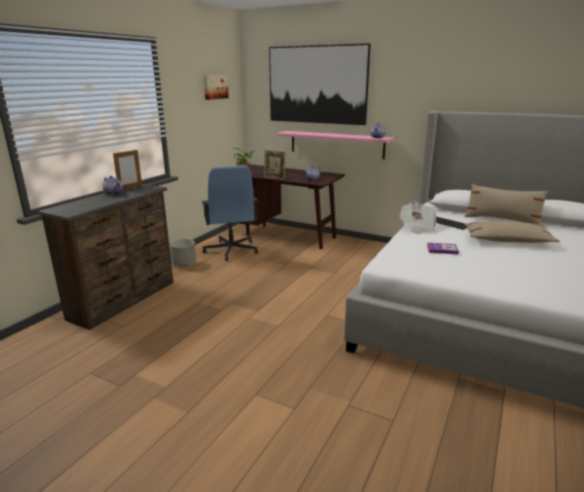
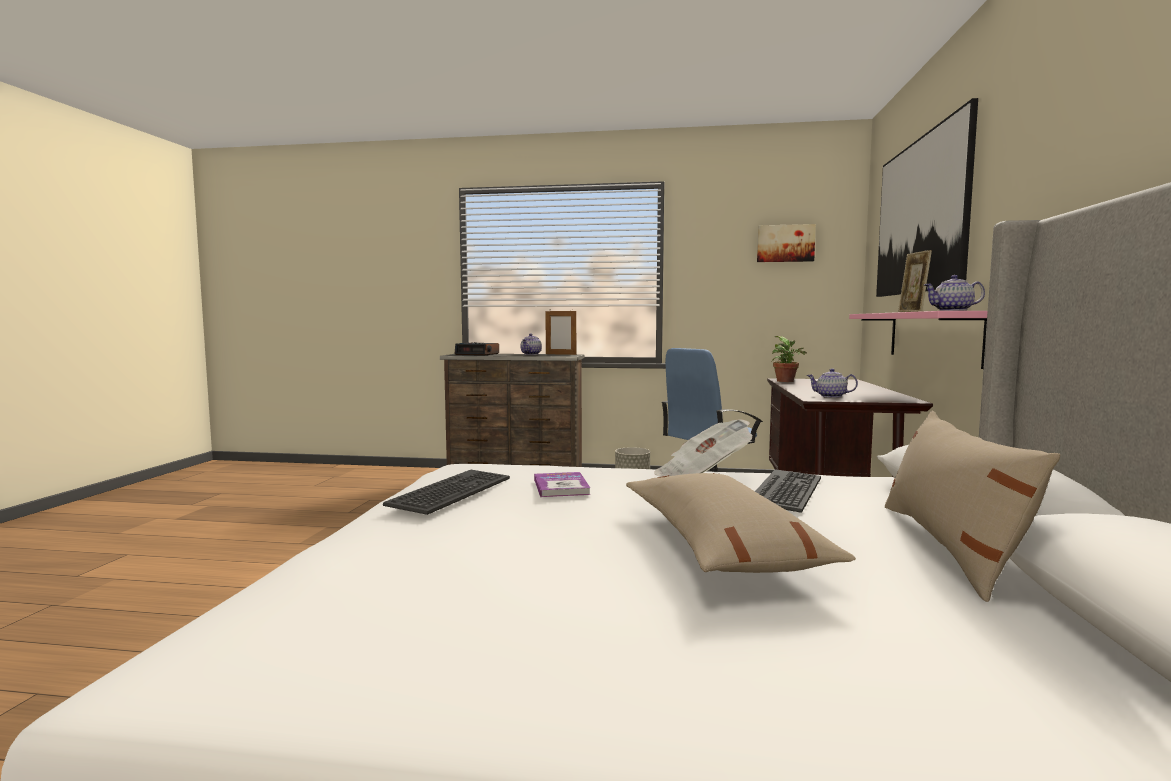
camera: 70 degrees right, 15 degrees down
picture frame [264,150,286,179] -> picture frame moved to [898,250,932,312]
none -> keyboard [383,470,510,515]
none -> alarm clock [454,342,499,356]

